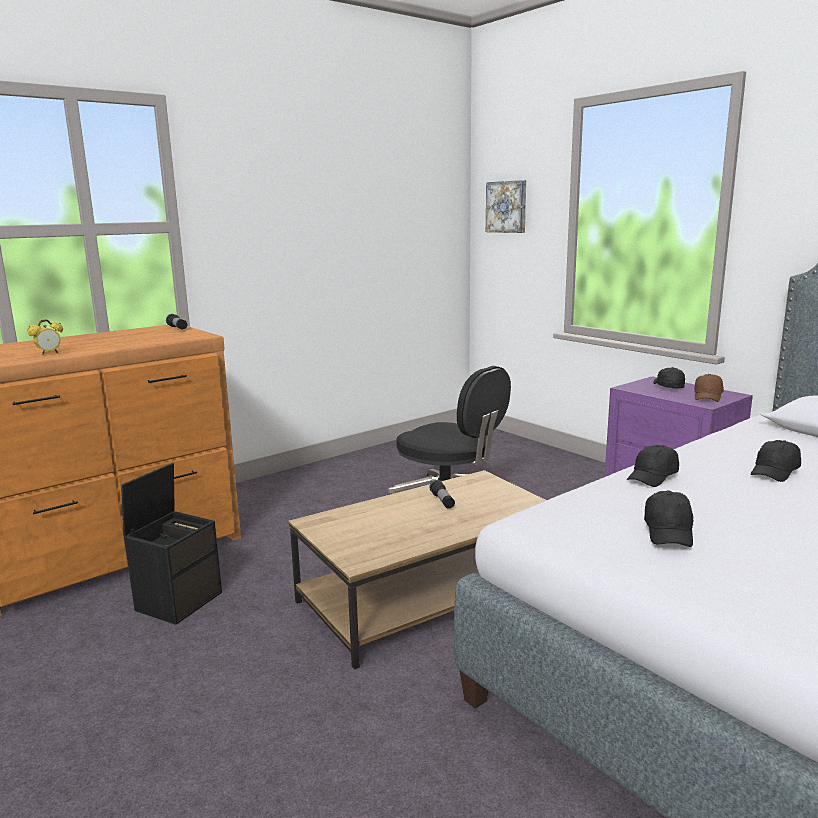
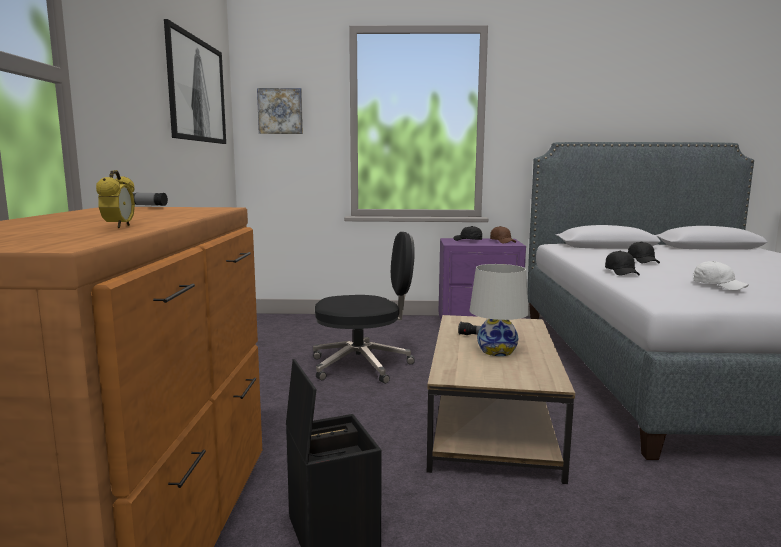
camera: 50 degrees left, 5 degrees down
black cap [644,491,693,547] -> white cap [693,261,749,290]
none -> picture [164,19,226,144]
none -> white table lamp [469,264,529,356]

